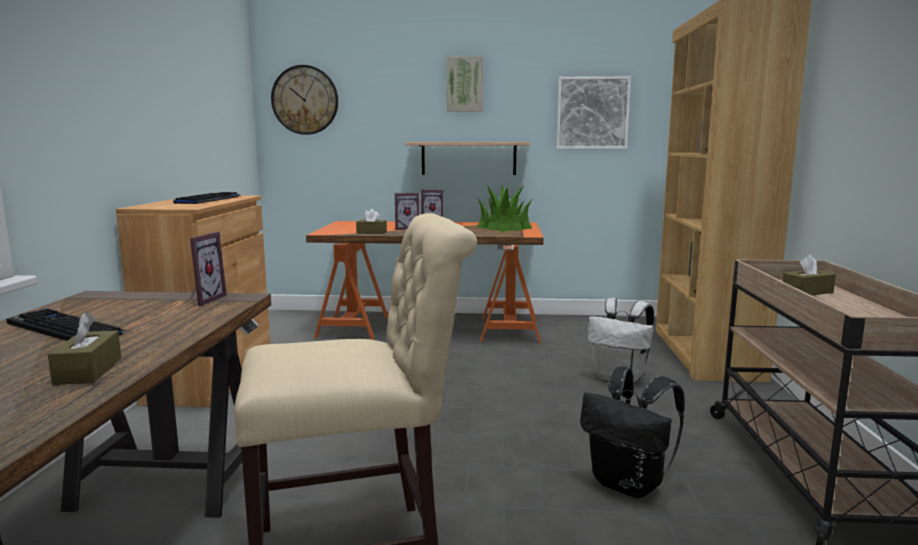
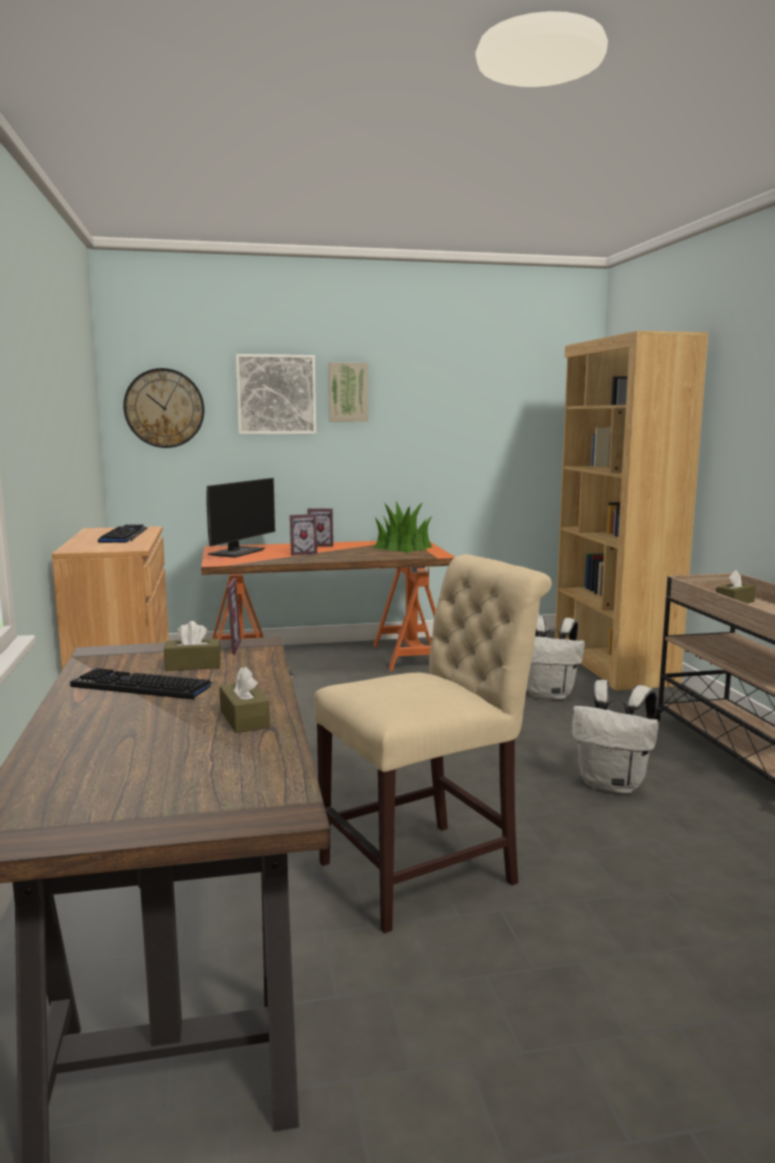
camera: 15 degrees left, 0 degrees up
brown tissue box [356,209,387,234] -> brown tissue box moved to [164,621,221,671]
shelf [405,142,530,175] -> none
picture [556,76,631,149] -> picture moved to [236,354,316,434]
black backpack [580,367,685,498] -> white backpack [571,680,659,794]
none -> monitor [206,478,275,558]

